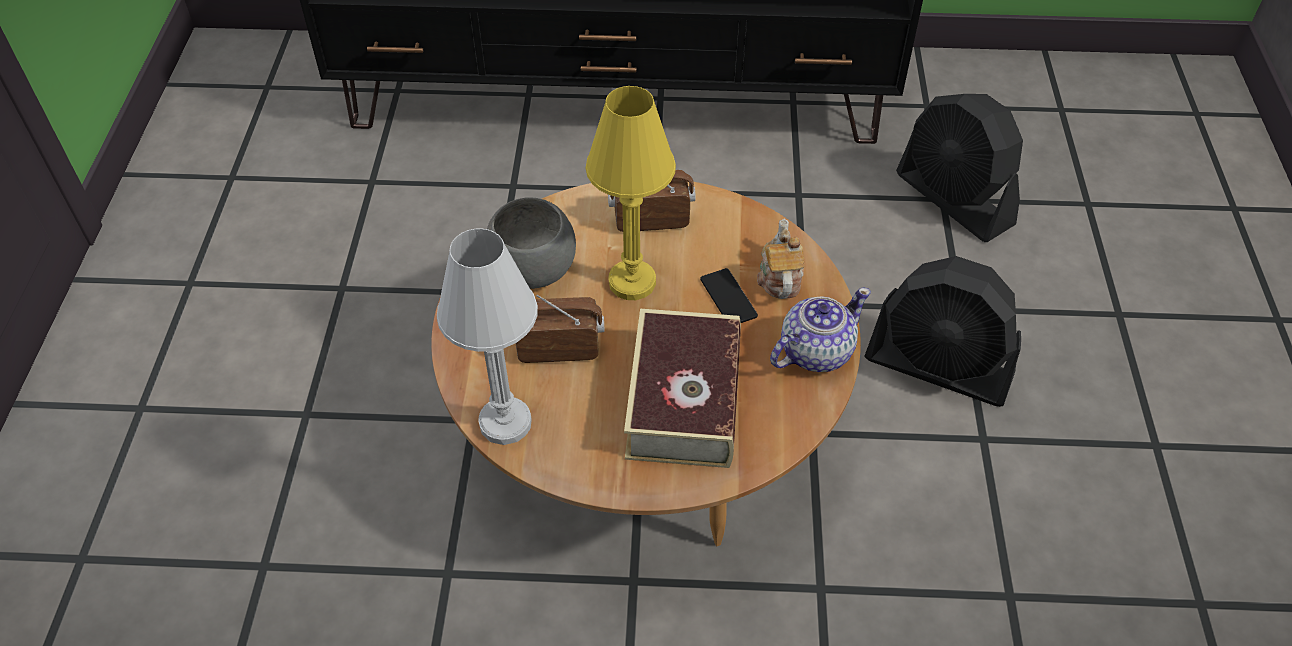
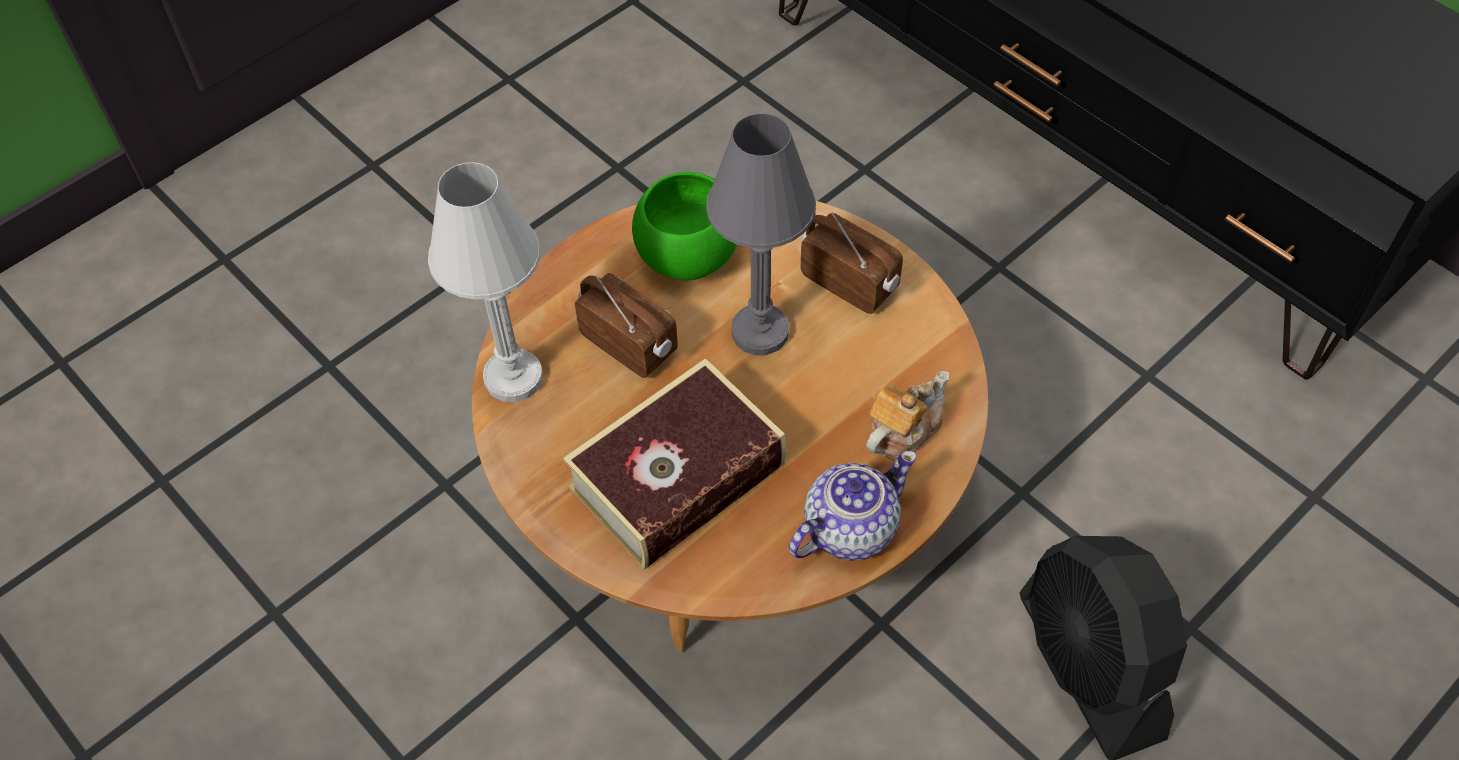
camera: 45 degrees right, 5 degrees up
grey bowl [487,197,576,289] -> green bowl [632,172,737,280]
yellow table lamp [586,86,676,300] -> grey table lamp [706,113,816,355]
phone [700,268,758,323] -> none
teapot [770,288,871,372] -> teapot turned 45 degrees counterclockwise [789,450,917,561]
black fan [896,94,1023,242] -> none

